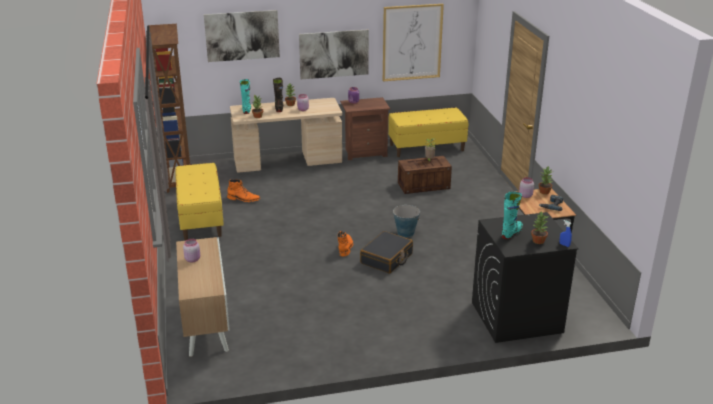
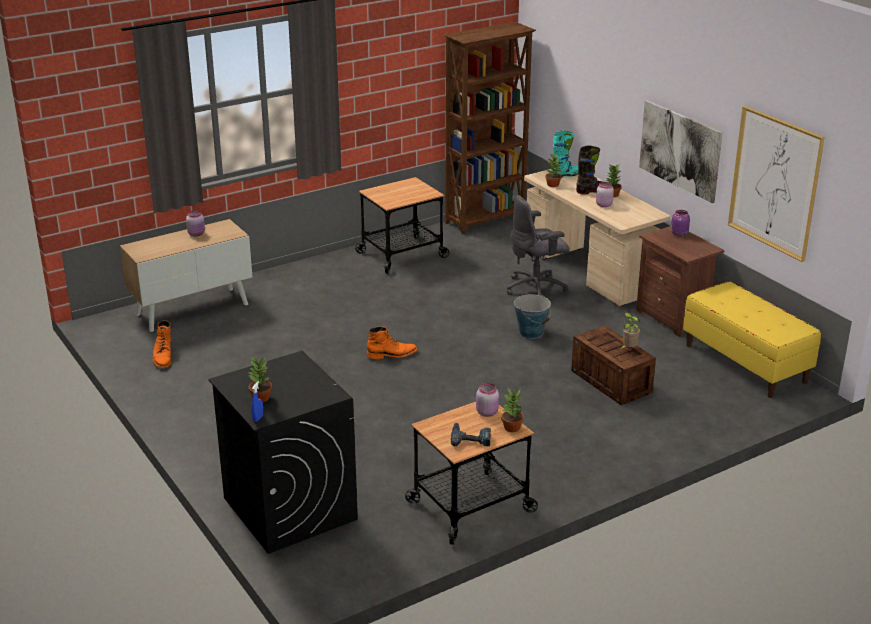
camera: 70 degrees right, 0 degrees up
yellow bench [175,163,224,240] -> cart [355,177,449,274]
picture [204,10,280,62] -> none
orange boot [227,179,261,202] -> orange boot moved to [152,320,171,368]
black suitcase [360,231,413,273] -> none
bucket [393,205,420,238] -> bucket moved to [514,294,551,339]
turquoise boot [502,192,523,239] -> none
none -> grey office chair [507,195,569,296]

